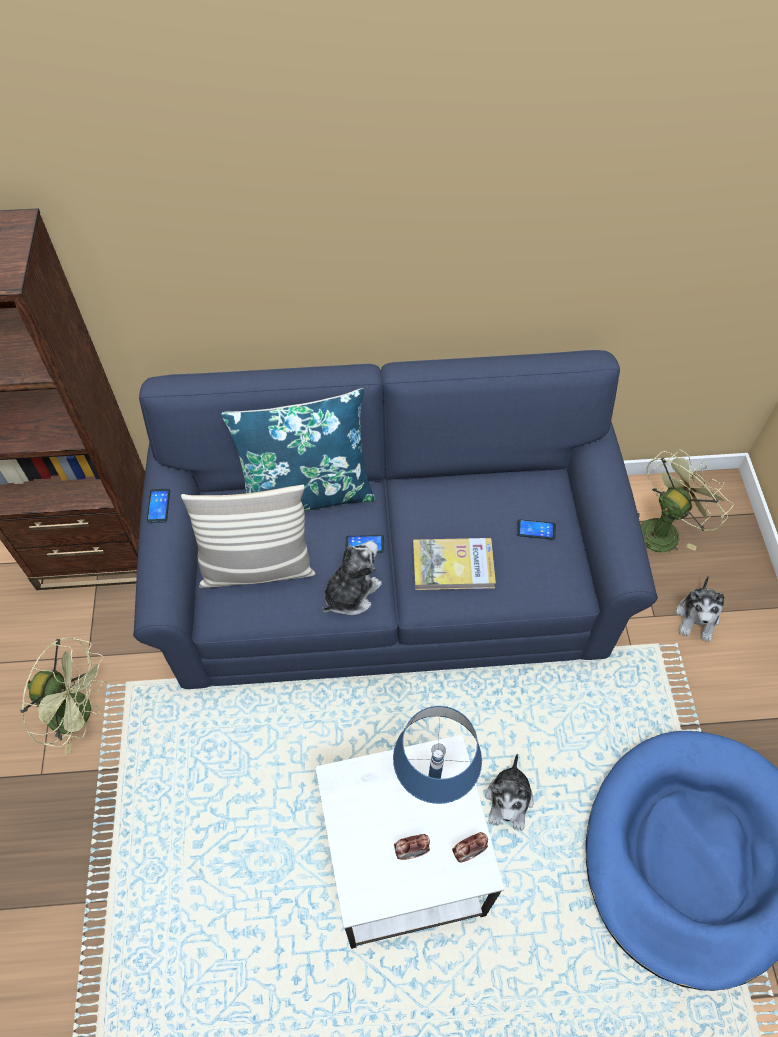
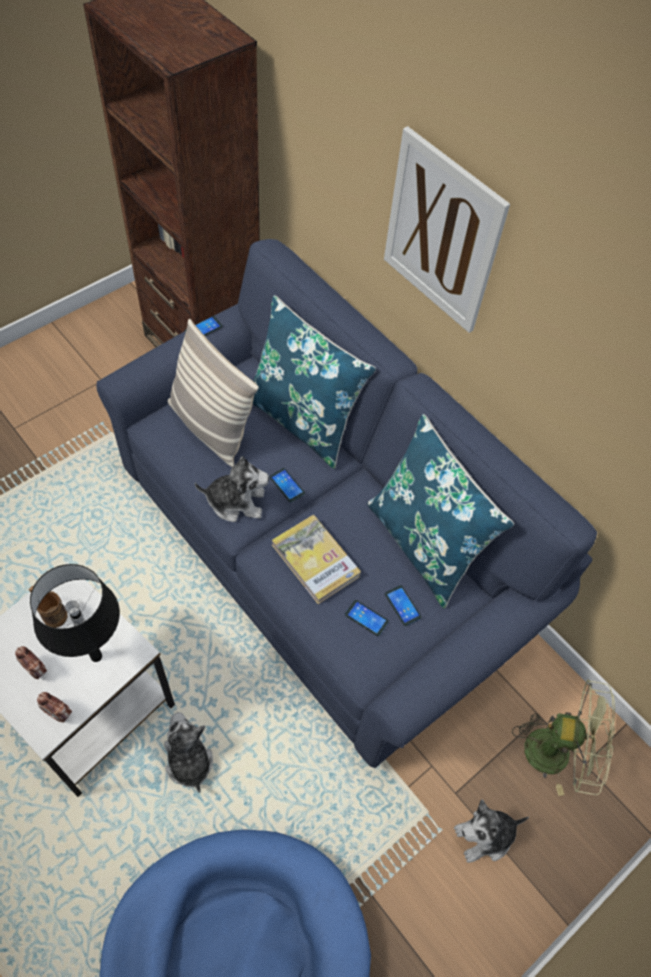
camera: 50 degrees right, 0 degrees up
green fan [21,637,107,754] -> none
blue table lamp [393,706,482,804] -> black table lamp [30,564,120,662]
plush toy [485,753,534,831] -> plush toy turned 90 degrees clockwise [164,712,213,793]
none -> brown mug [29,586,68,628]
none -> phone [345,600,389,636]
none -> blue pillow [367,414,514,608]
none -> picture [384,126,510,333]

